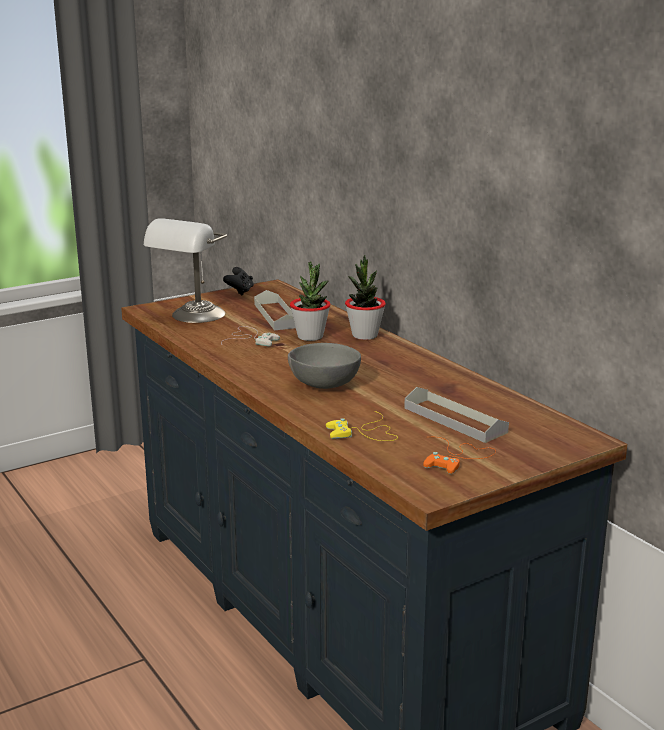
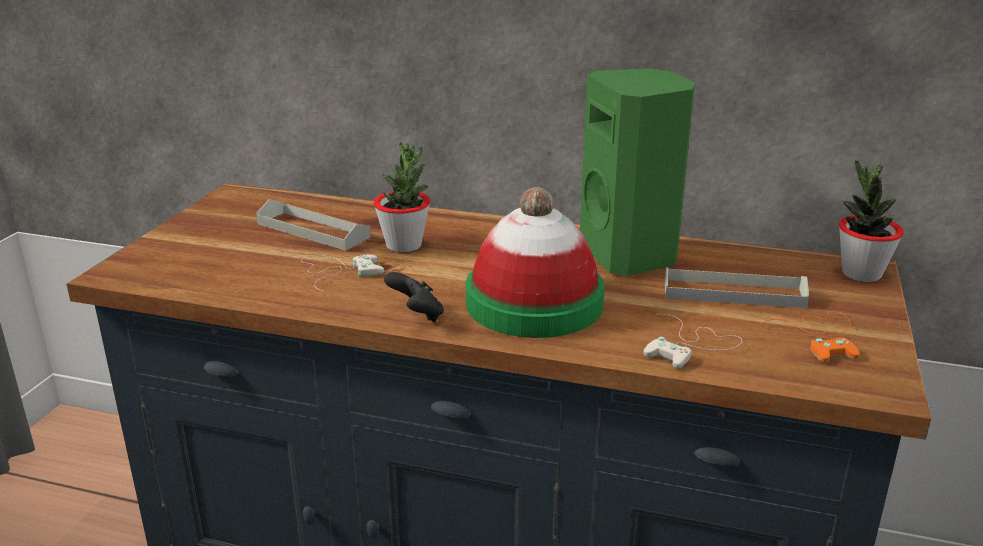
camera: 40 degrees left, 5 degrees up
white table lamp [144,218,227,323] -> none
black game controller [223,267,254,296] -> black game controller moved to [384,272,444,322]
grey bowl [288,343,361,389] -> hat [466,187,604,338]
yellow game controller [326,411,398,441] -> white game controller [644,314,742,368]
potted plant [345,255,386,340] -> potted plant moved to [839,158,904,282]
none -> green speaker [580,68,695,276]

